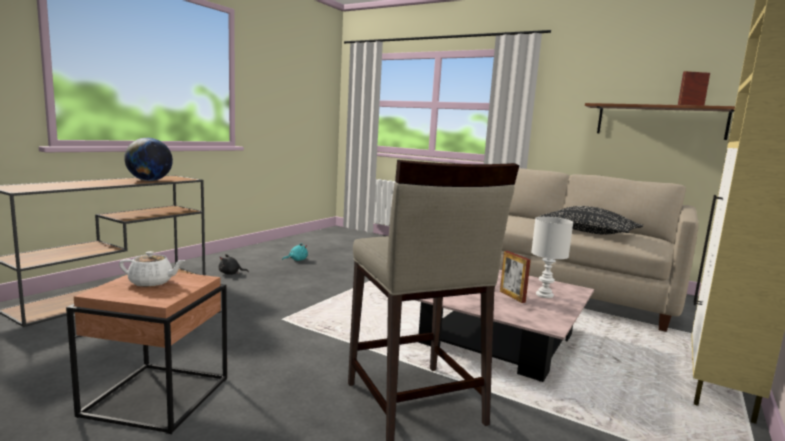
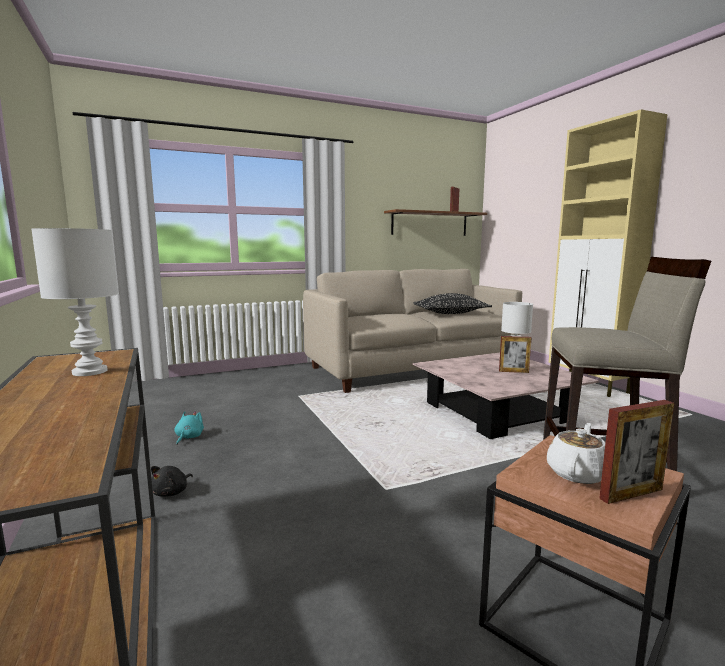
camera: 55 degrees left, 0 degrees up
globe [124,138,173,181] -> white table lamp [31,228,118,376]
none -> picture frame [599,400,674,504]

